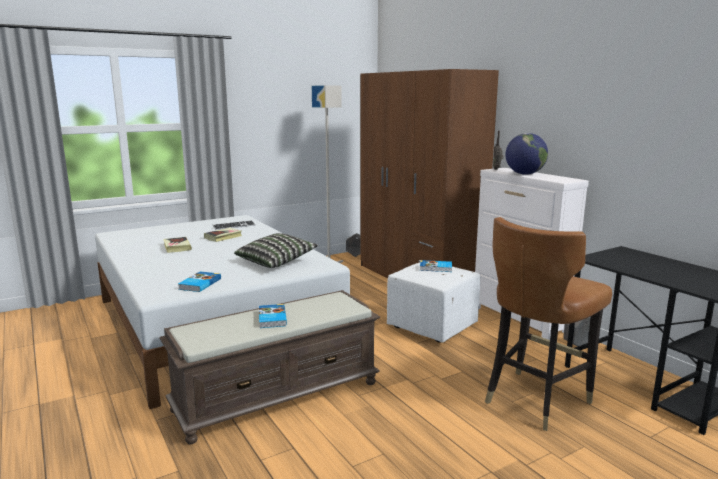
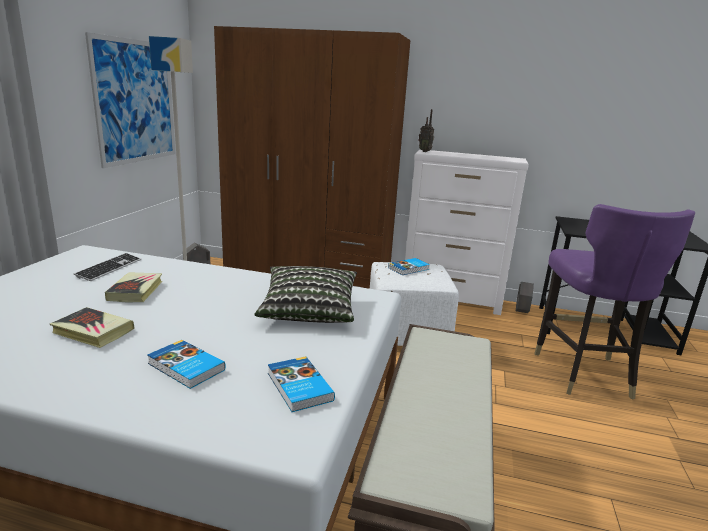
camera: 45 degrees left, 5 degrees up
book [259,304,287,328] -> book moved to [147,340,226,389]
brown chair [485,217,612,431] -> purple chair [534,204,695,399]
globe [505,133,548,175] -> none
none -> picture [85,32,175,168]

